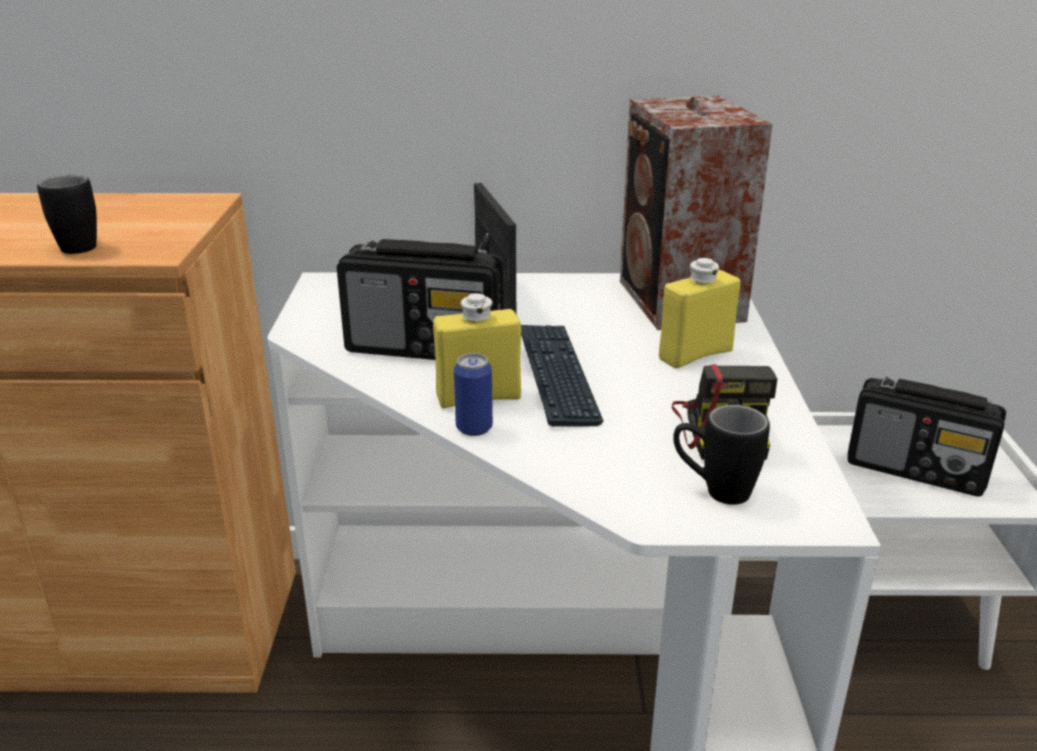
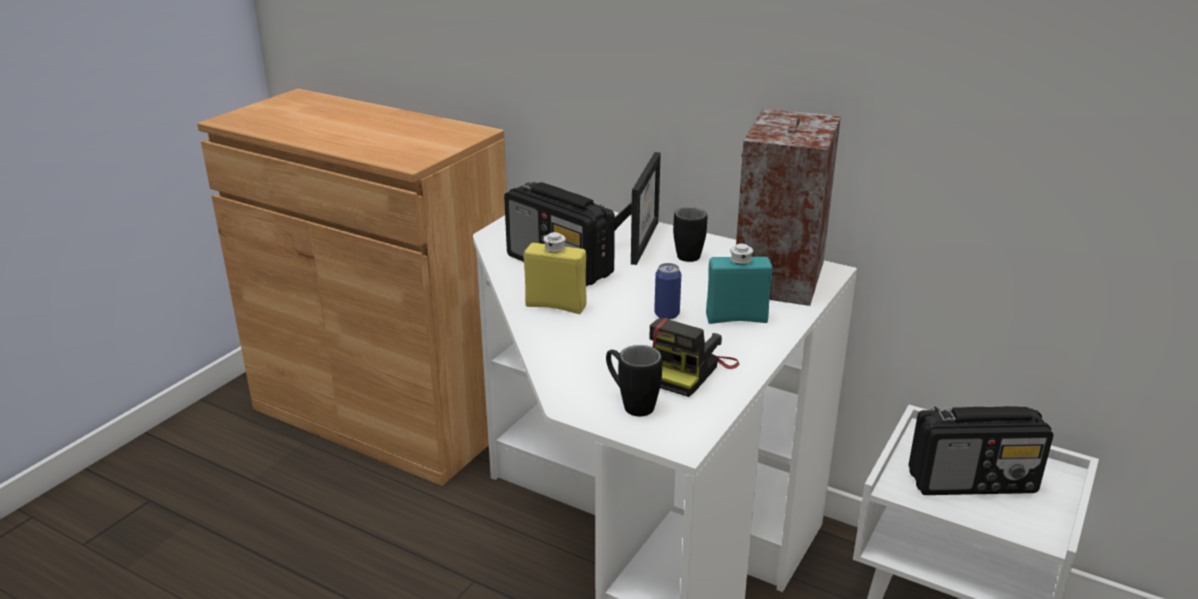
camera: 30 degrees right, 0 degrees up
black mug [37,175,97,254] -> black mug moved to [673,207,707,262]
can [454,353,493,436] -> can moved to [654,263,681,320]
keyboard [521,325,603,427] -> none
yellow bottle [659,258,741,368] -> turquoise bottle [706,244,773,324]
radio [848,377,1006,497] -> radio turned 60 degrees counterclockwise [909,406,1053,495]

